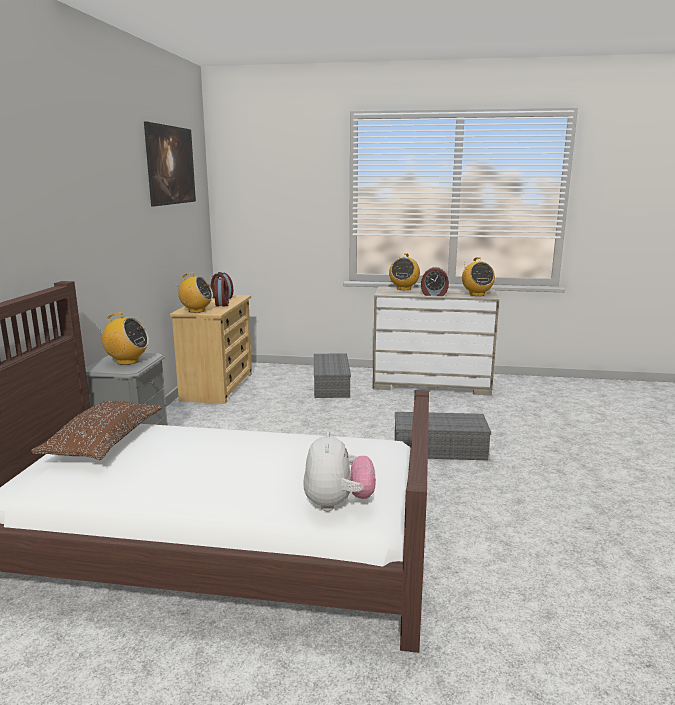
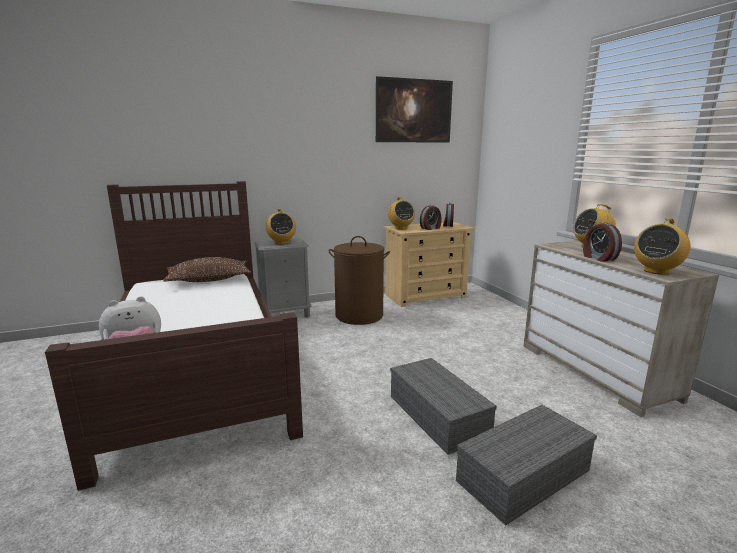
camera: 60 degrees right, 0 degrees up
grey storage box [314,353,351,398] -> grey storage box moved to [456,405,597,525]
none -> brown laundry basket [328,236,390,325]

